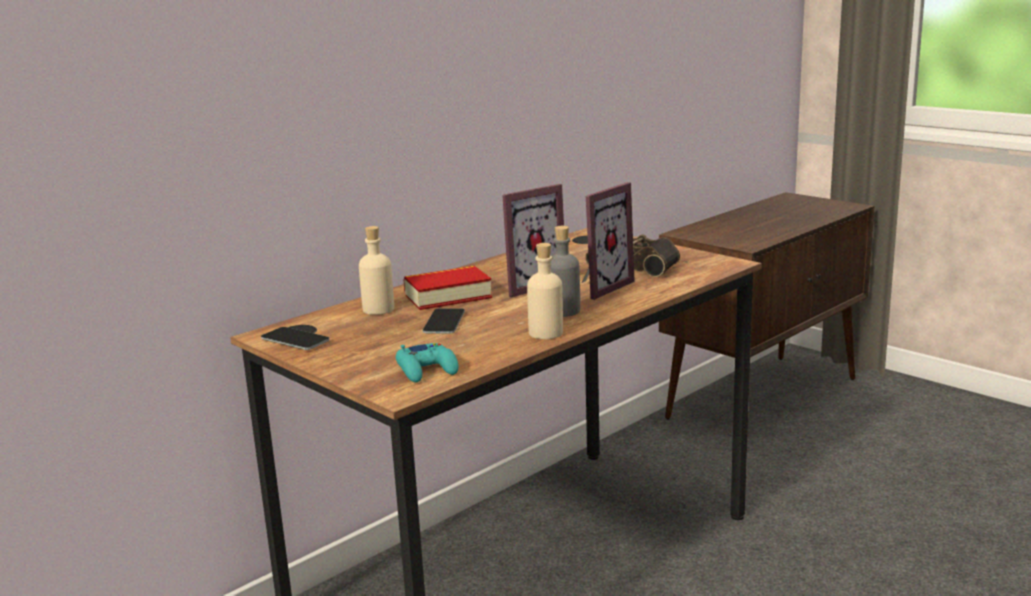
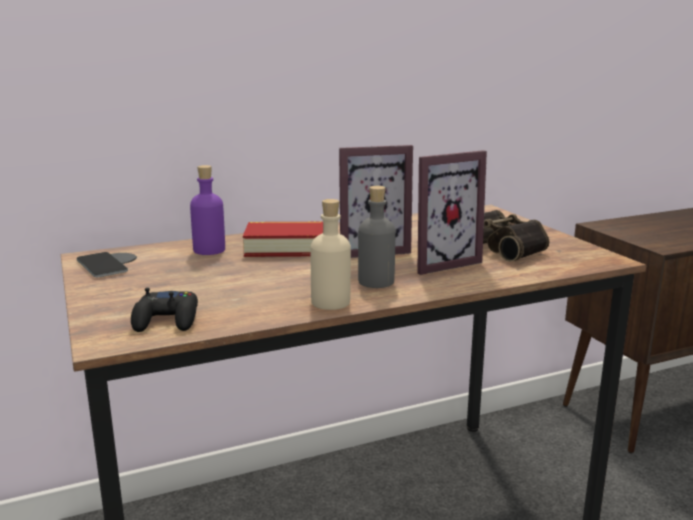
camera: 20 degrees right, 0 degrees up
beige bottle [359,226,394,315] -> purple bottle [190,165,225,255]
turquoise game controller [396,343,459,382] -> black game controller [131,288,198,332]
phone [423,308,465,334] -> none

